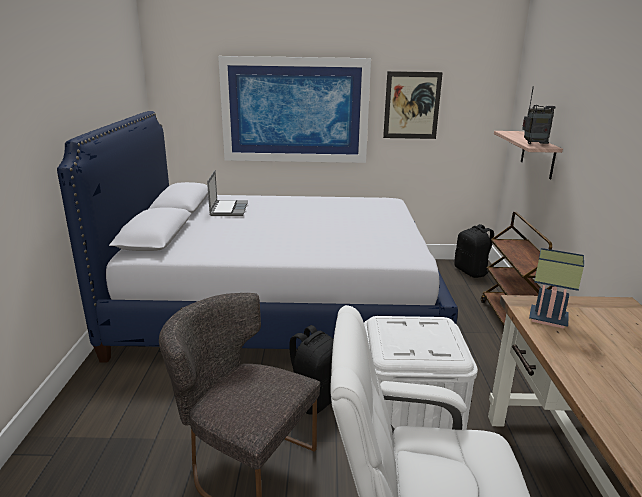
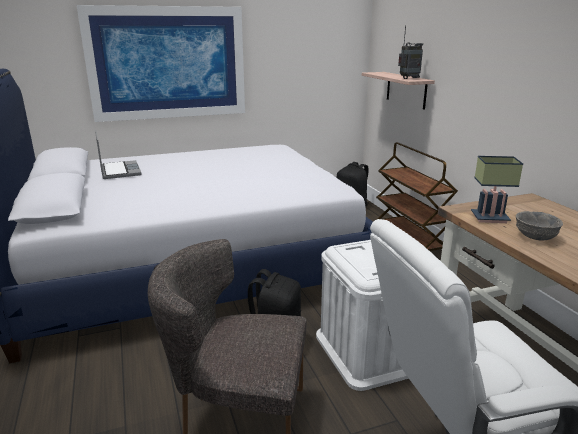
camera: 20 degrees left, 0 degrees up
picture [383,71,443,139] -> none
none -> grey bowl [516,211,563,241]

